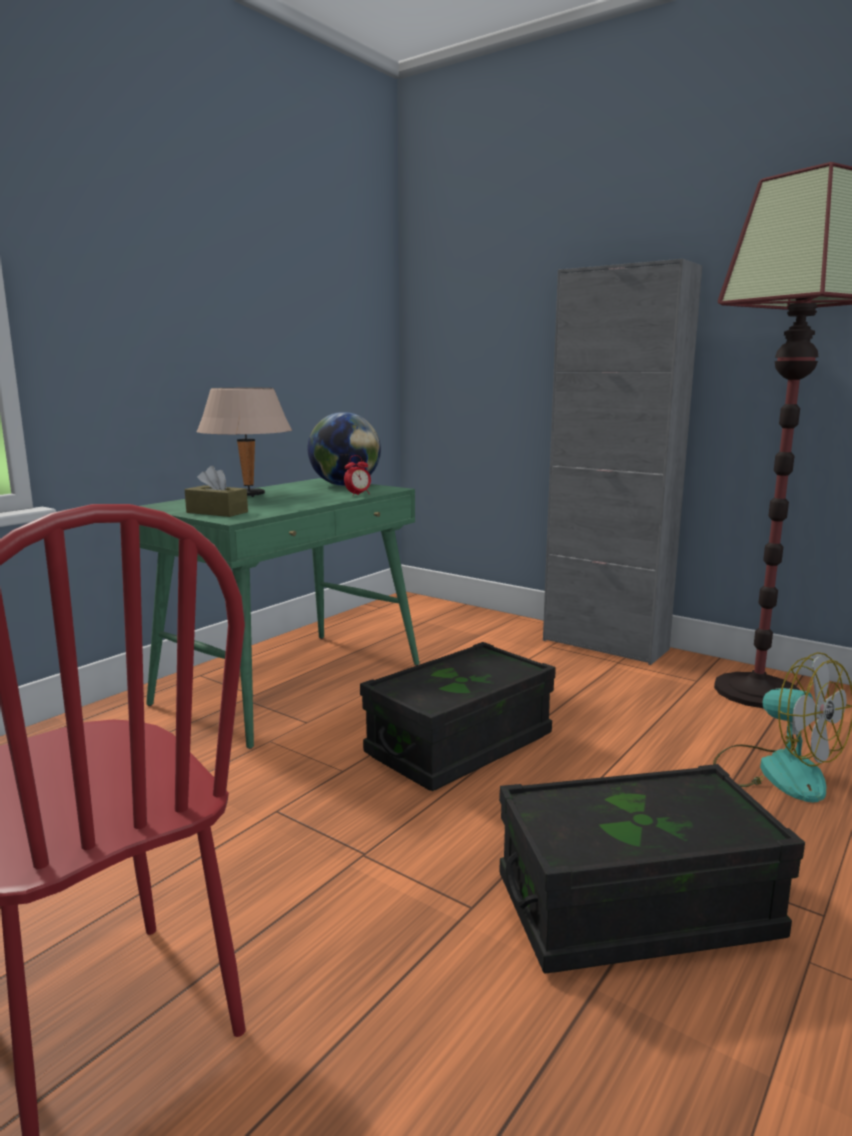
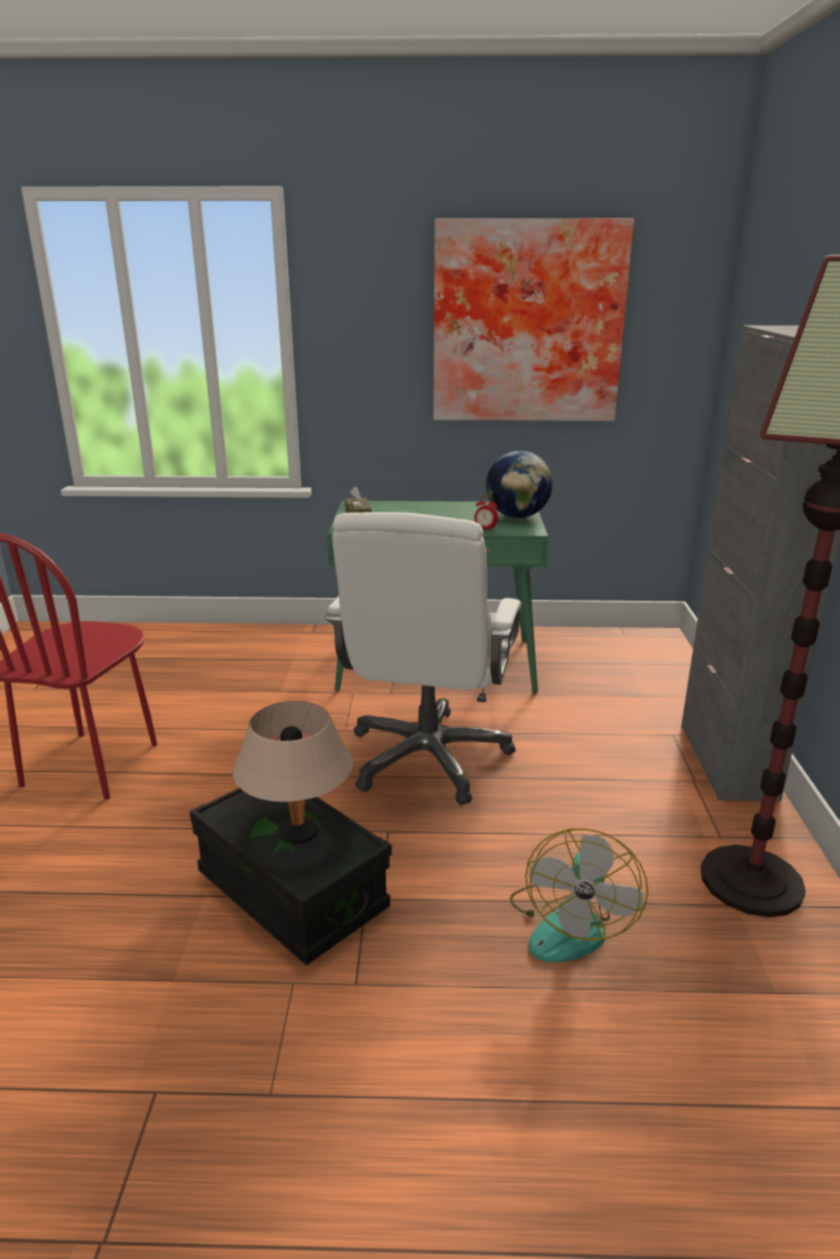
camera: 55 degrees right, 10 degrees up
beige table lamp [197,388,292,497] -> beige table lamp moved to [233,701,353,844]
black storage box [360,642,556,791] -> white office chair [325,512,521,805]
none -> picture [433,218,634,421]

